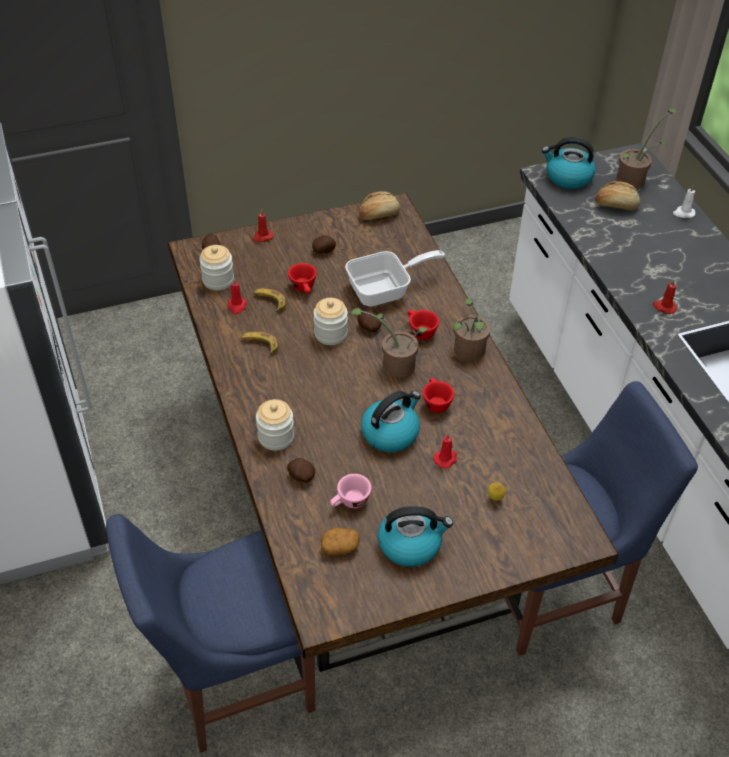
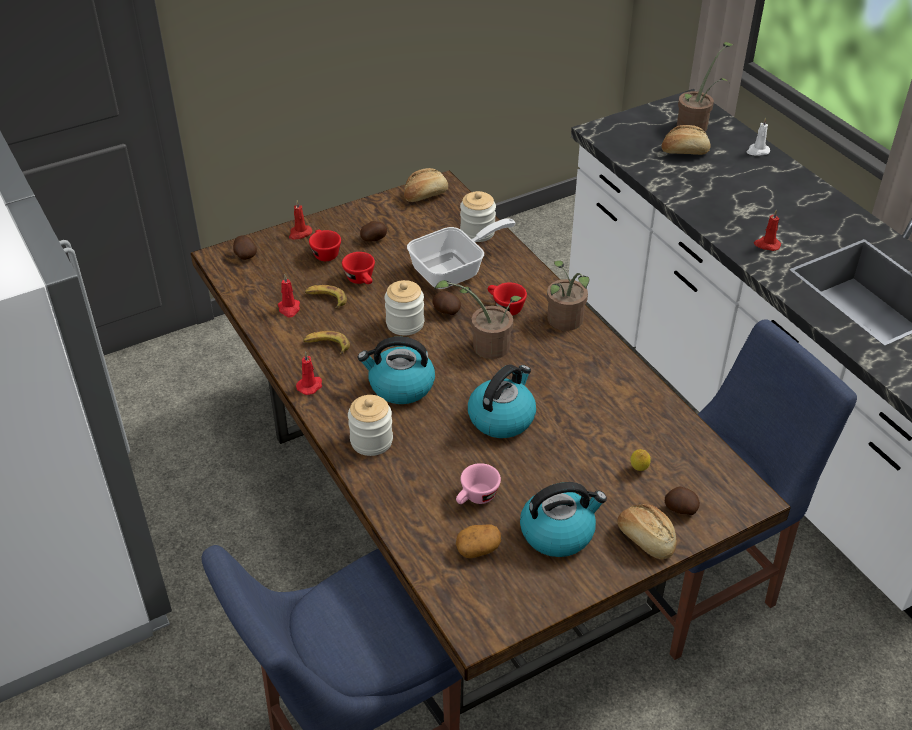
camera: 10 degrees left, 5 degrees down
jar [199,245,234,290] -> jar moved to [460,191,496,242]
potato [287,458,315,483] -> potato moved to [665,487,700,515]
red cup [423,378,454,413] -> red cup moved to [309,230,341,261]
red candle [434,433,457,468] -> red candle moved to [296,352,322,395]
kettle [542,137,596,189] -> kettle moved to [358,337,435,404]
none -> bread [618,504,677,559]

